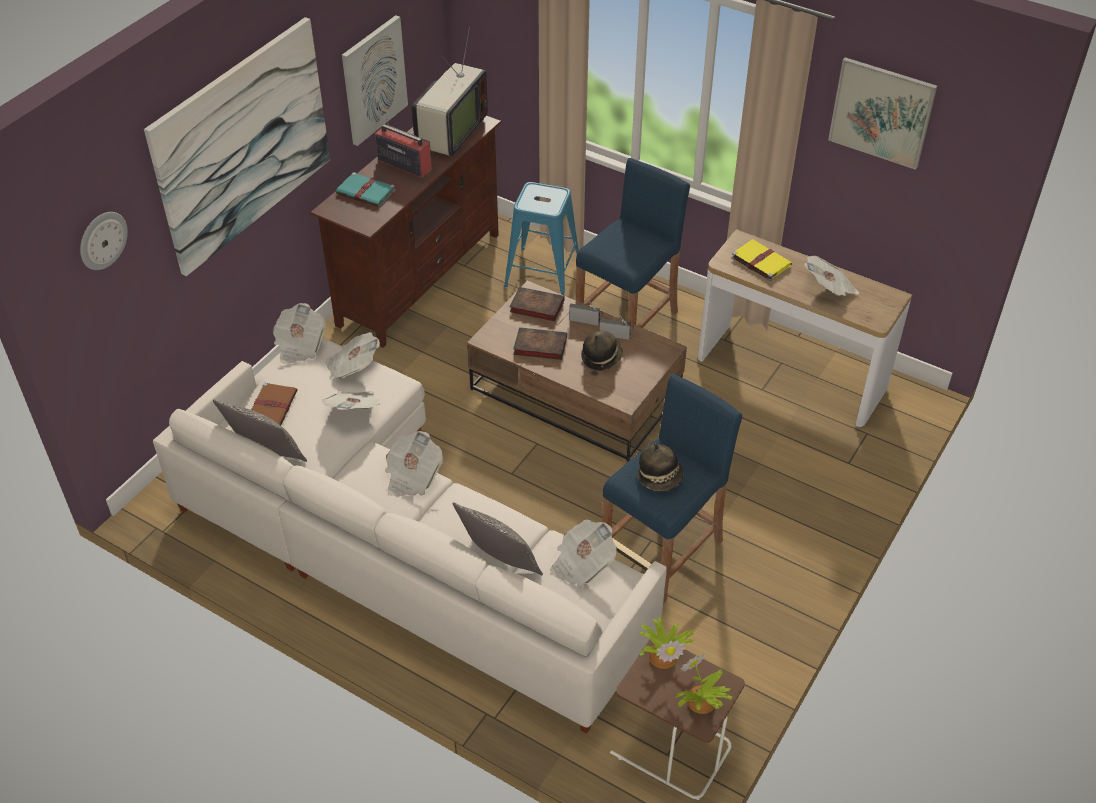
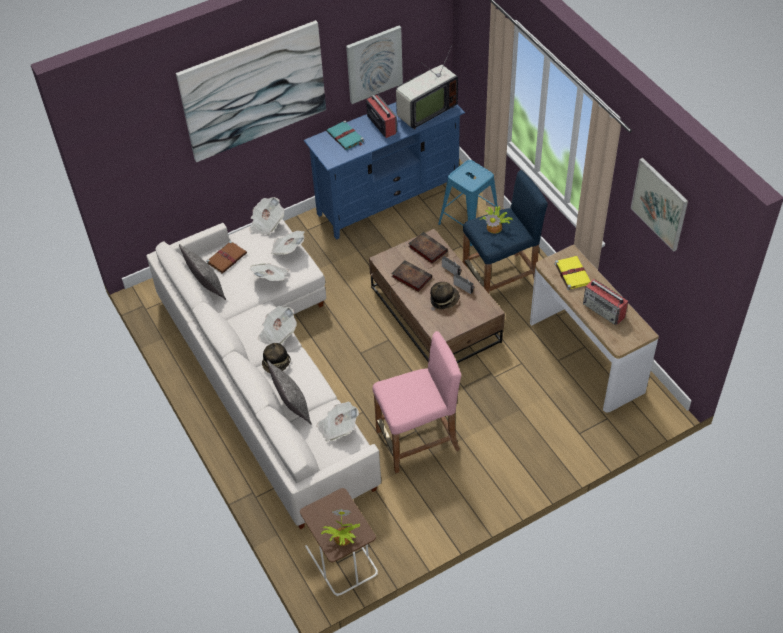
camera: 30 degrees right, 5 degrees up
wall clock [80,212,128,270] -> none
brown tv stand [309,115,502,348] -> blue tv stand [303,102,465,240]
blue stool [602,374,742,604] -> pink stool [372,331,462,473]
hat [637,444,684,491] -> hat moved to [262,343,291,373]
potted plant [640,616,695,669] -> potted plant moved to [480,206,513,233]
newspaper [804,256,859,297] -> radio [583,279,628,325]

